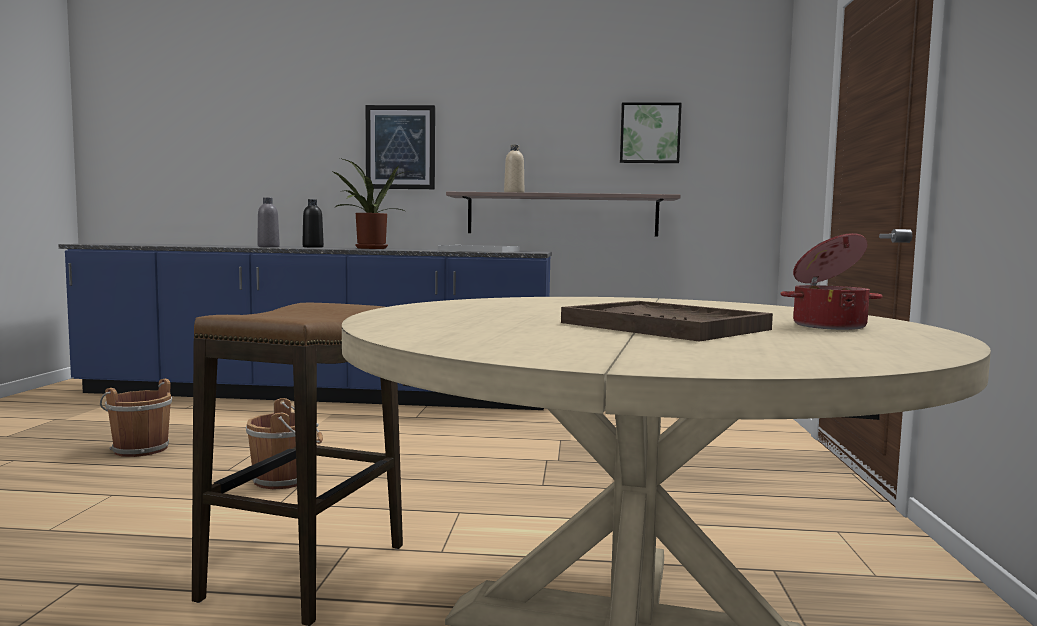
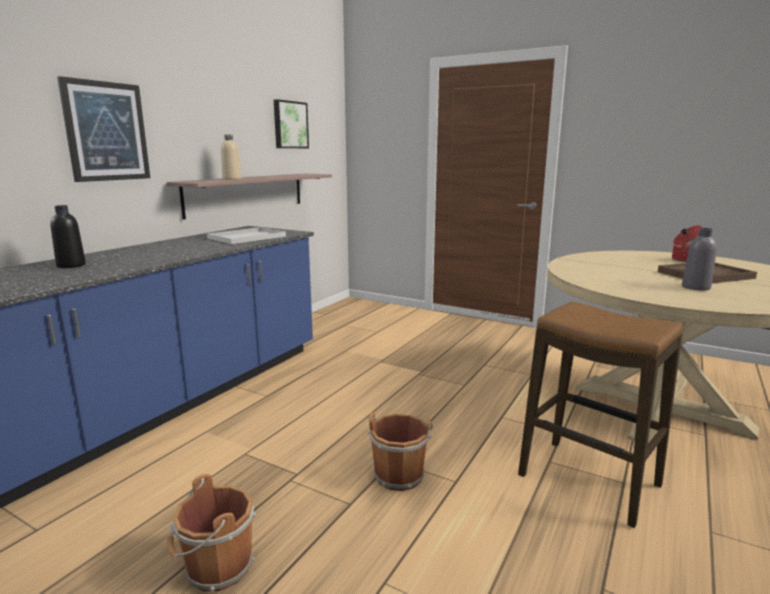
camera: 65 degrees left, 10 degrees up
grey bottle [257,197,280,247] -> grey bottle moved to [682,228,717,291]
potted plant [331,158,410,249] -> none

